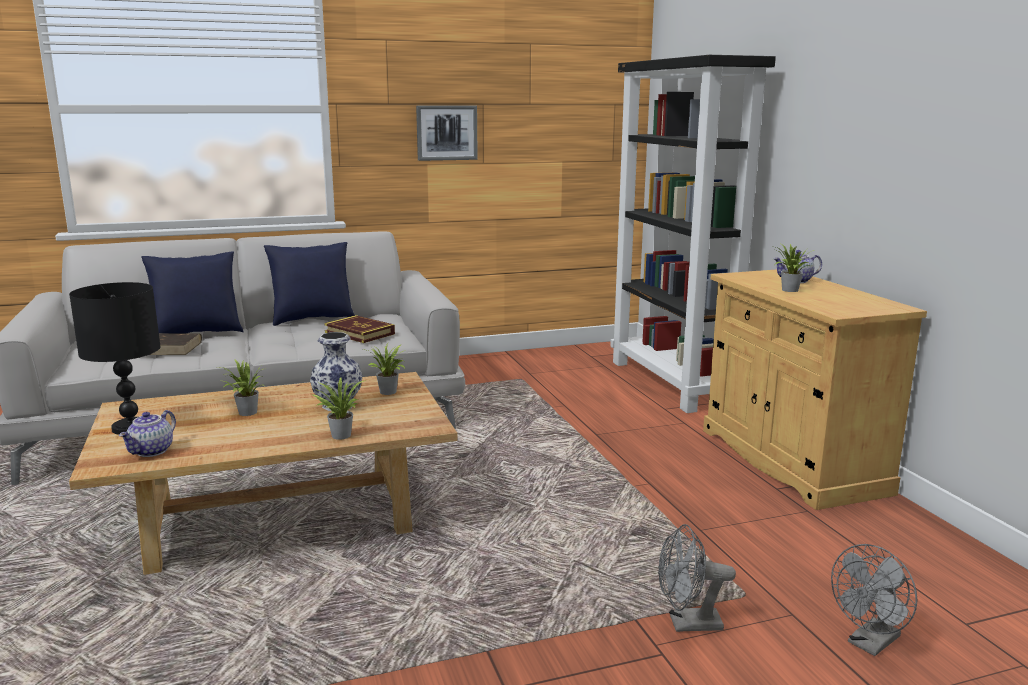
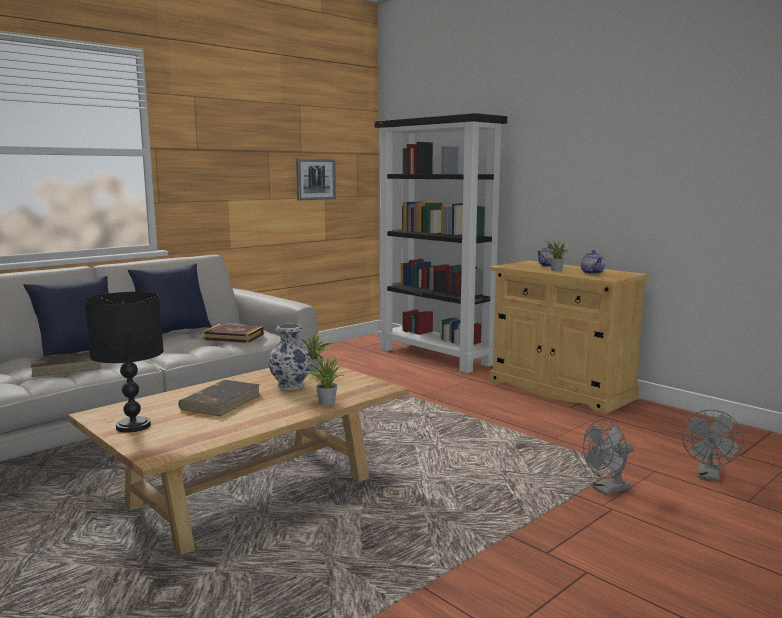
camera: 25 degrees left, 5 degrees down
teapot [119,410,176,457] -> teapot moved to [581,250,605,274]
potted plant [221,359,266,416] -> brown book [178,380,261,416]
picture [416,105,478,161] -> picture moved to [296,159,336,200]

